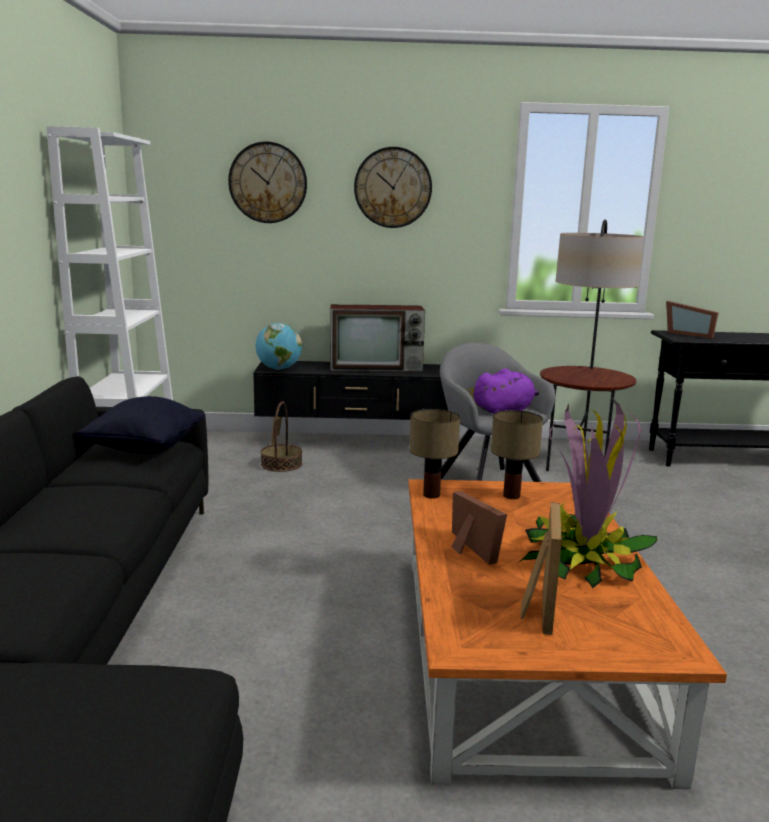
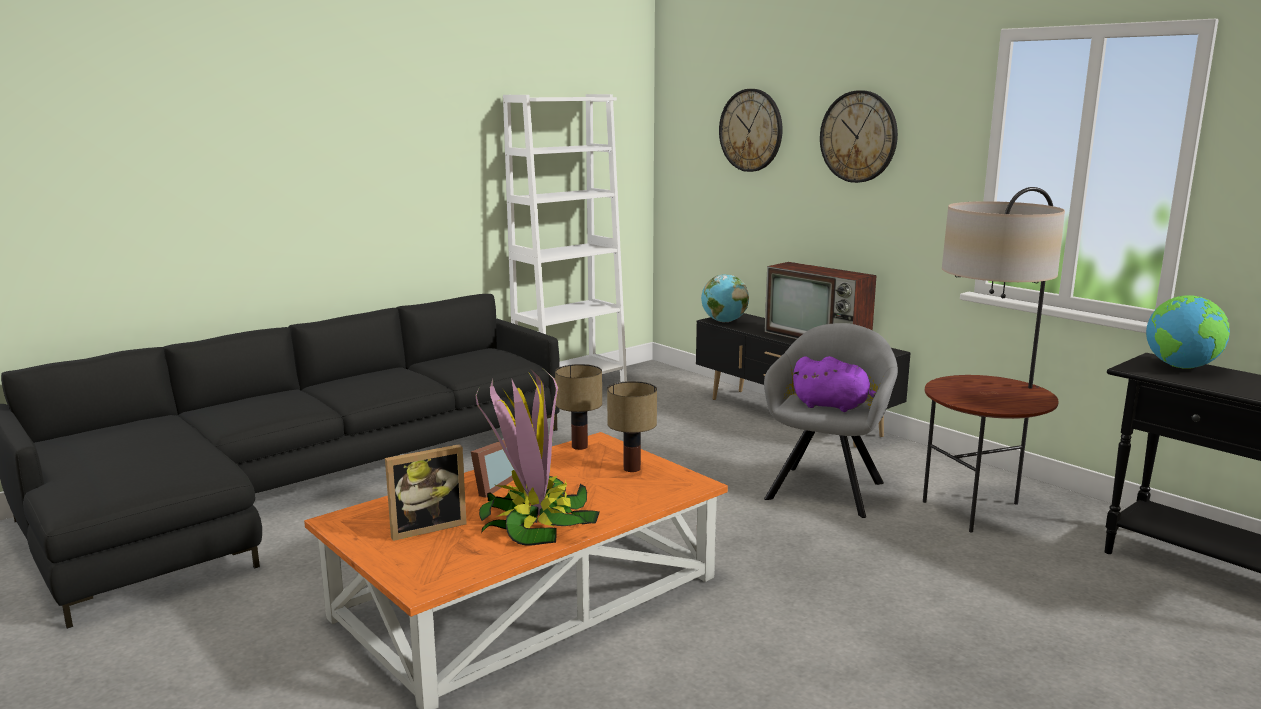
camera: 50 degrees right, 0 degrees up
black pillow [77,396,205,454] -> none
basket [261,401,302,472] -> none
picture frame [666,301,719,338] -> globe [1146,295,1230,369]

